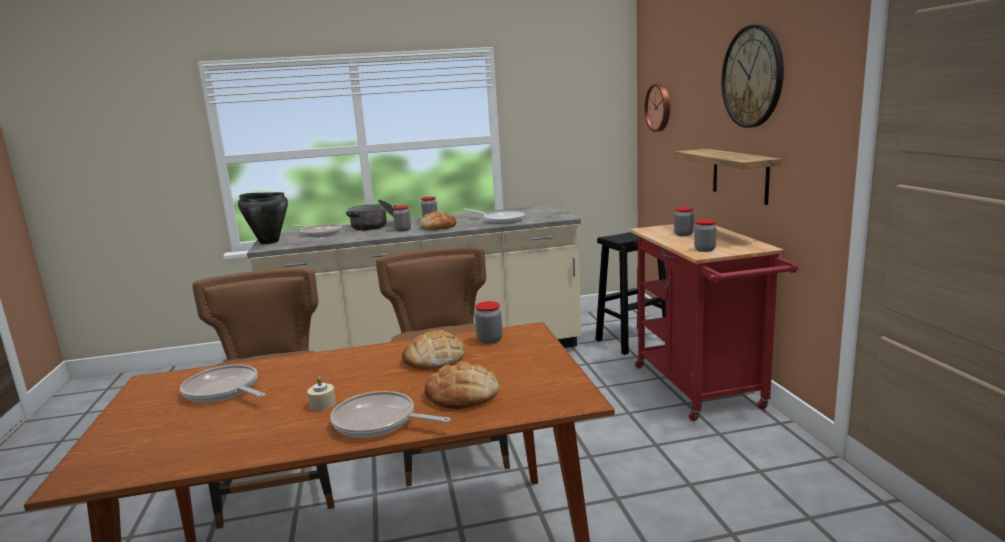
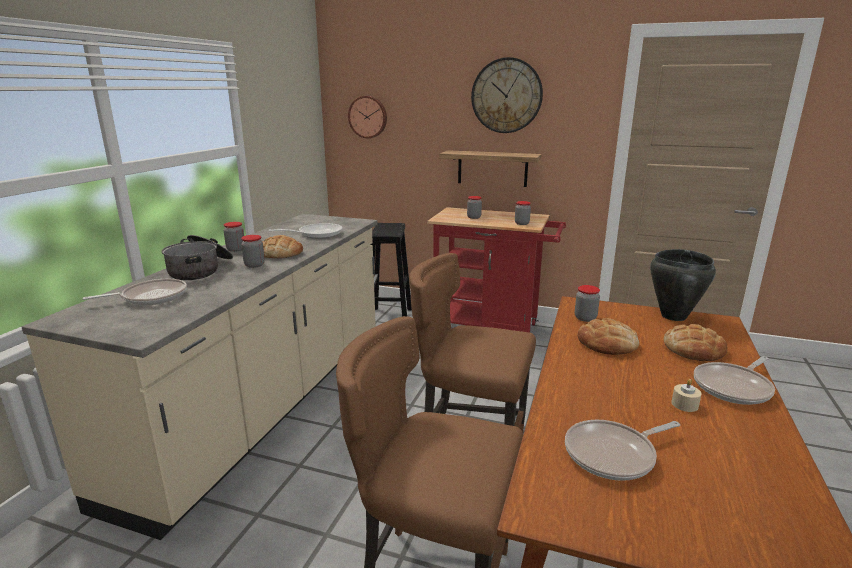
camera: 60 degrees left, 5 degrees up
black cooking pot [238,192,288,244] -> black cooking pot moved to [650,249,716,321]

